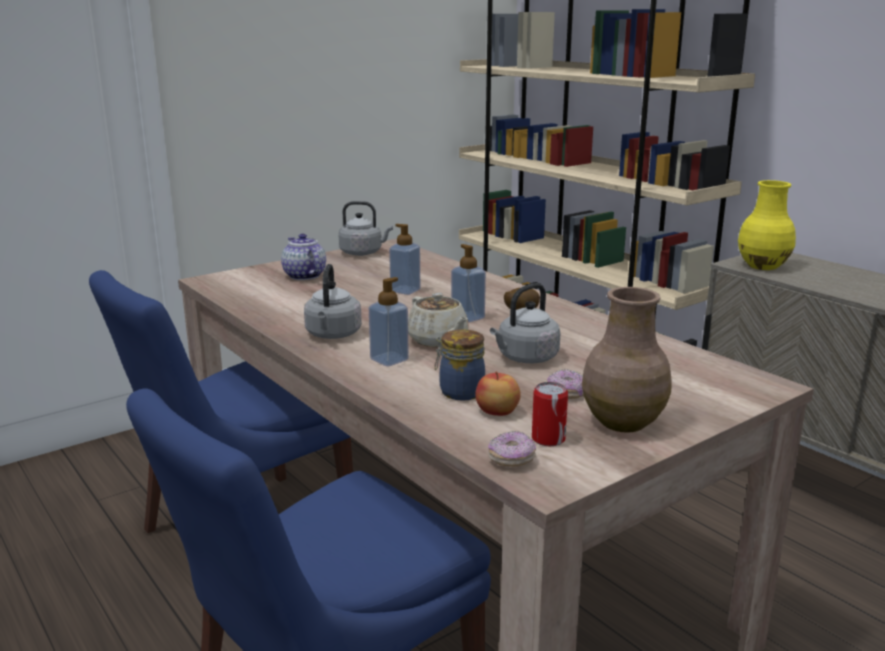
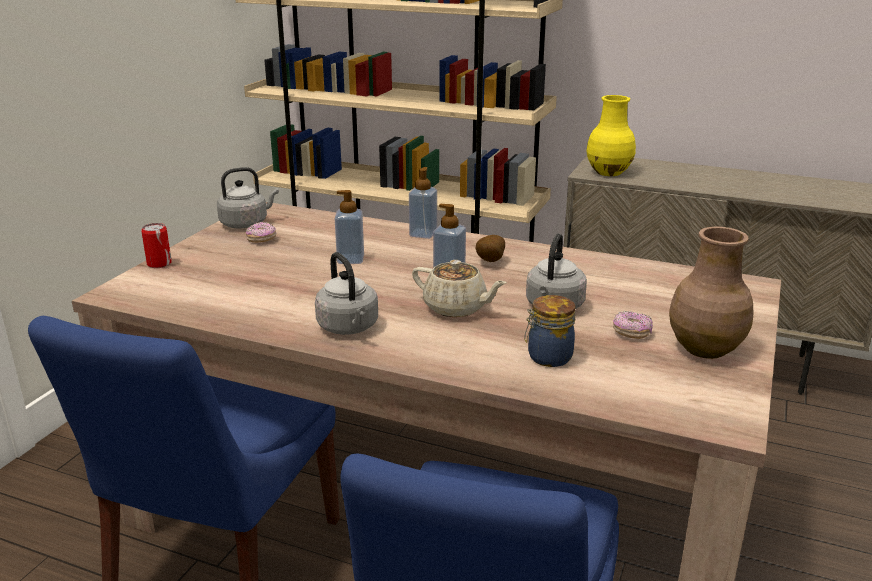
camera: 30 degrees left, 5 degrees up
teapot [281,234,326,280] -> none
soap dispenser [369,277,409,366] -> soap dispenser moved to [409,167,437,239]
apple [475,372,521,416] -> none
donut [488,431,536,467] -> donut moved to [246,222,276,243]
can [532,382,568,446] -> can moved to [141,223,172,268]

